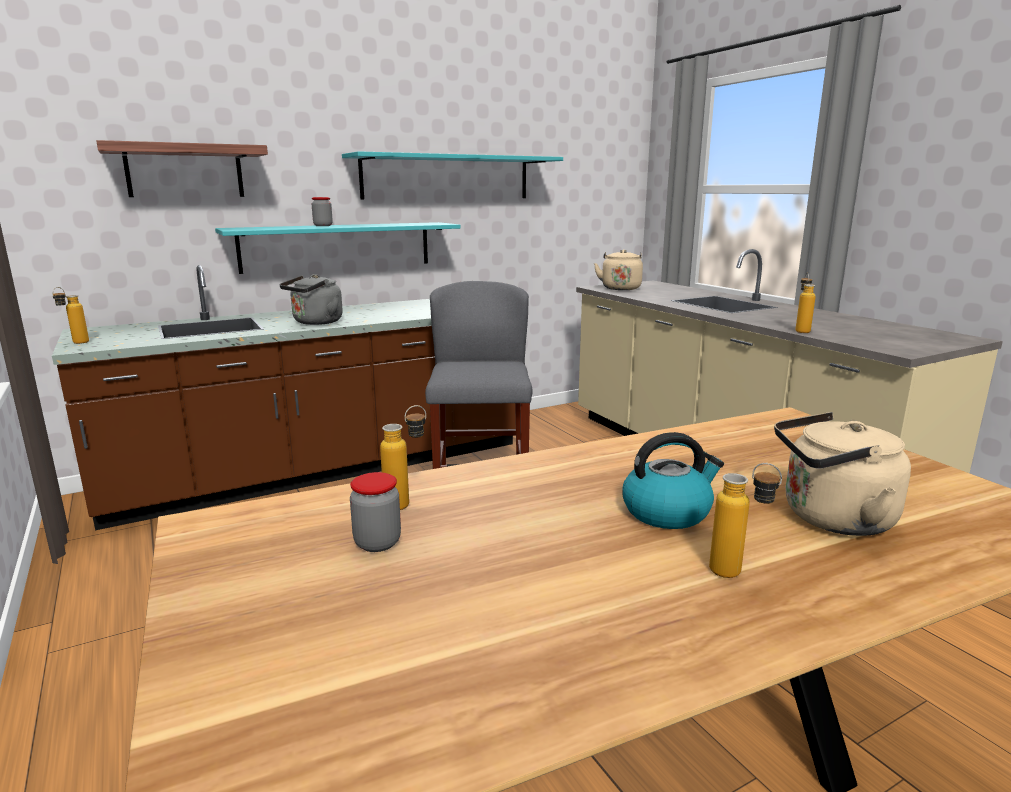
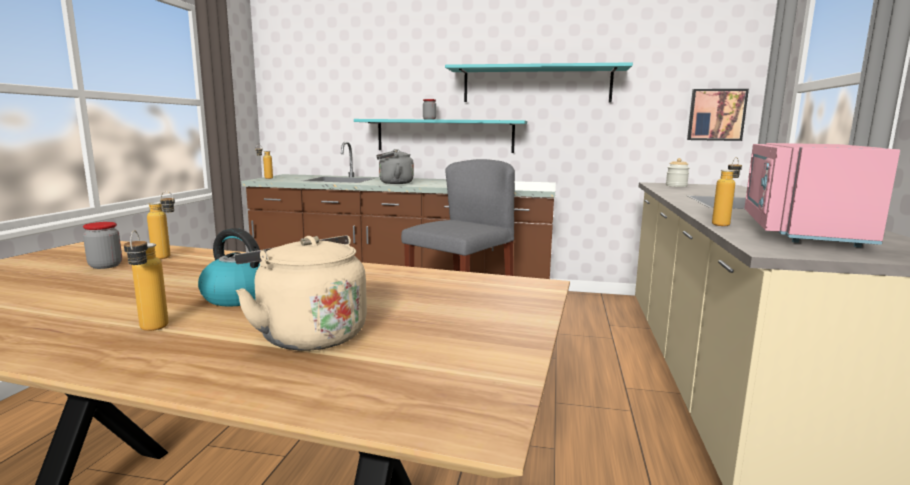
camera: 40 degrees right, 5 degrees down
shelf [96,140,268,197] -> none
beige kettle [594,249,643,290] -> jar [666,158,689,187]
none -> picture [687,89,749,141]
none -> pink microwave [744,143,900,248]

